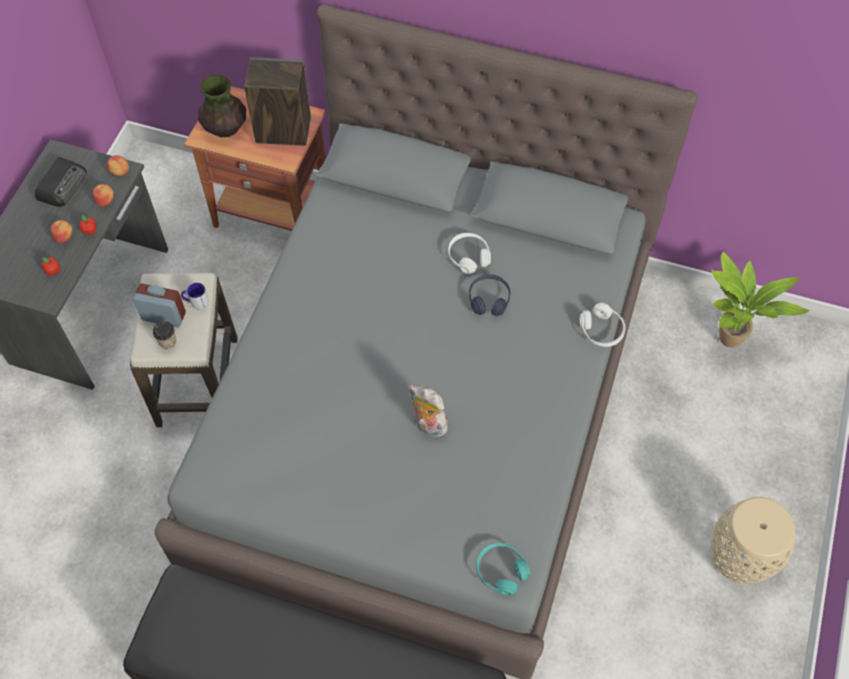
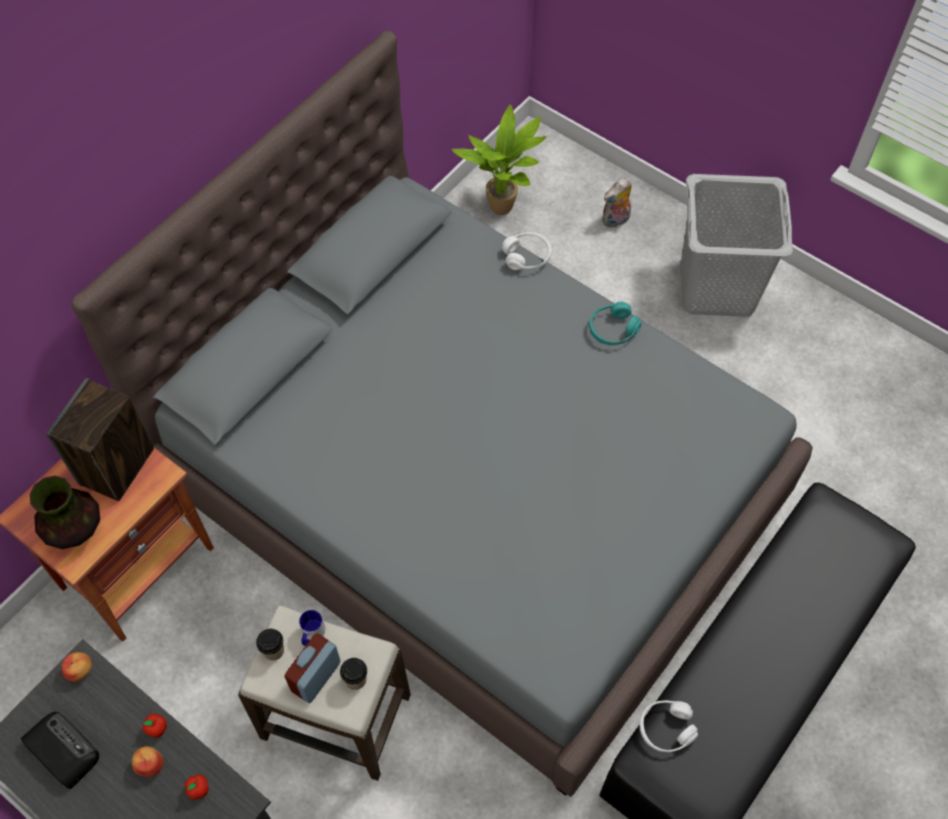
camera: 70 degrees left, 0 degrees up
apple [93,184,114,207] -> none
plush toy [409,385,448,437] -> plush toy moved to [602,177,632,229]
white headphones [448,233,491,274] -> white headphones moved to [640,701,698,753]
purple headphones [469,274,511,316] -> none
turquoise headphones [476,543,530,596] -> turquoise headphones moved to [589,302,642,345]
beige stool [712,497,795,584] -> grey laundry basket [681,174,793,317]
none -> cup [256,629,284,660]

